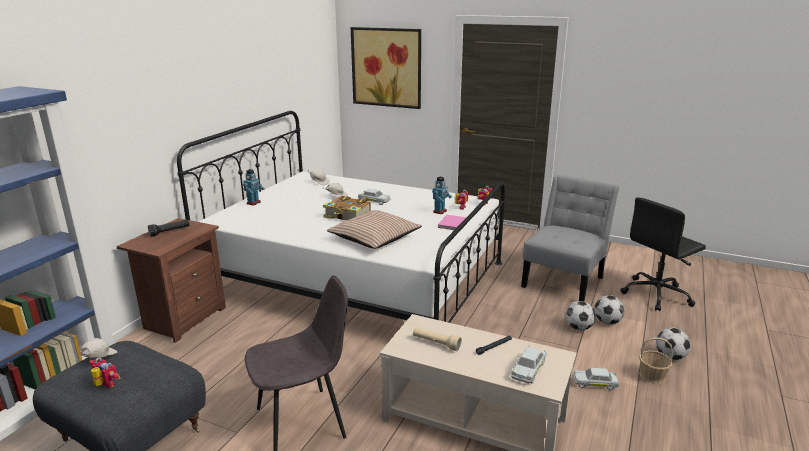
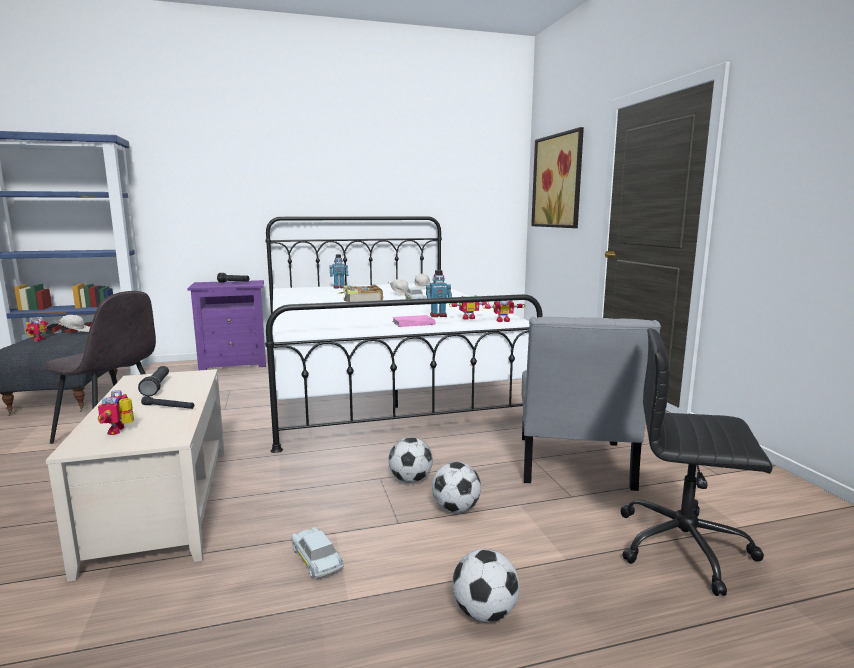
camera: 50 degrees right, 10 degrees down
brown nightstand [116,218,226,343] -> purple nightstand [187,280,266,371]
pillow [327,210,422,249] -> none
beige flashlight [413,327,462,351] -> black flashlight [138,366,169,396]
white toy car [511,345,547,384] -> toy robot [98,390,134,435]
grey chair [521,175,619,301] -> grey chair turned 105 degrees clockwise [522,317,661,491]
football [594,295,625,324] -> football moved to [388,437,433,483]
basket [639,337,673,384] -> none

